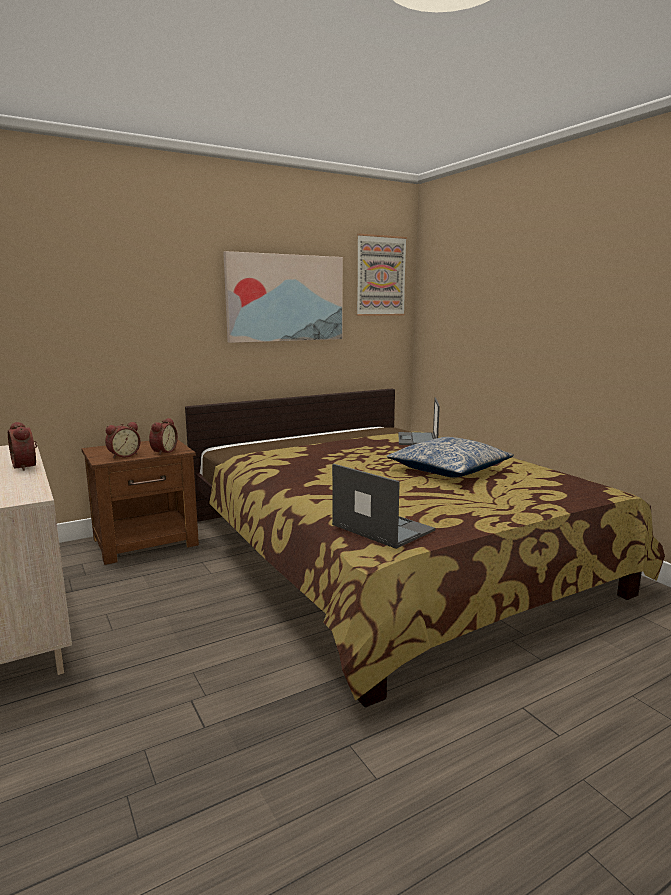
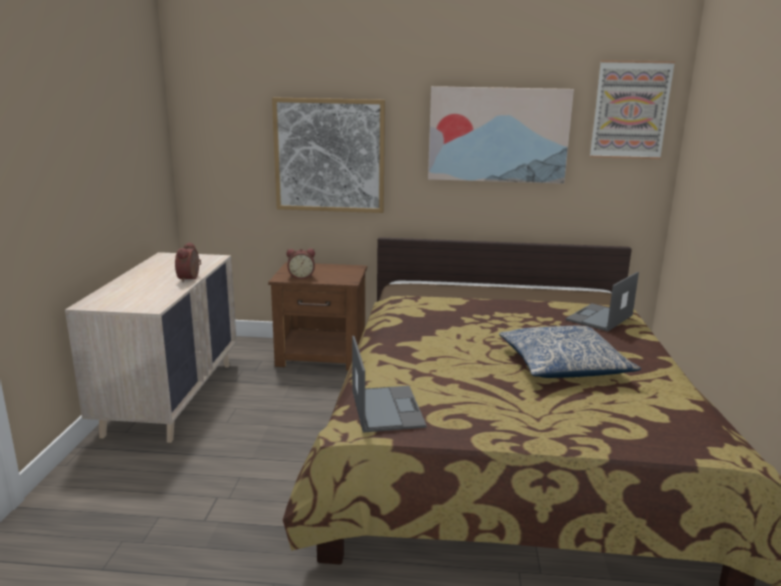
camera: 35 degrees right, 5 degrees up
alarm clock [149,418,178,455] -> none
none -> picture [272,98,385,213]

